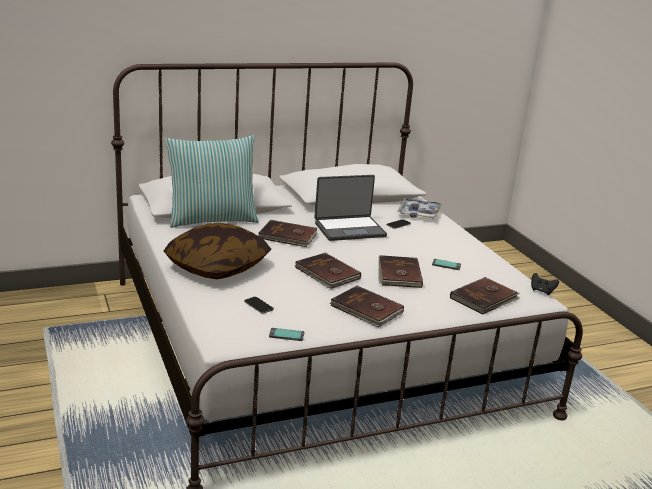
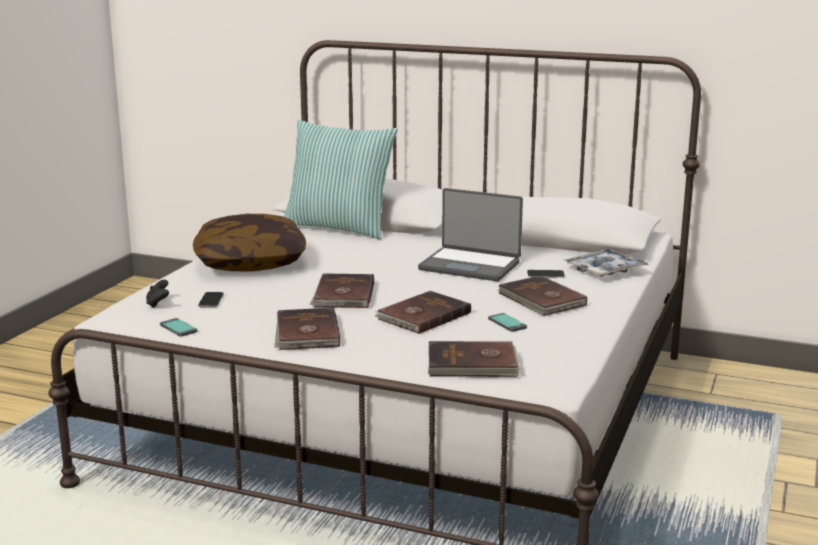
camera: 45 degrees right, 5 degrees down
brown book [258,220,318,247] -> brown book moved to [498,275,587,316]
black game controller [531,273,559,295] -> black game controller moved to [146,280,169,308]

